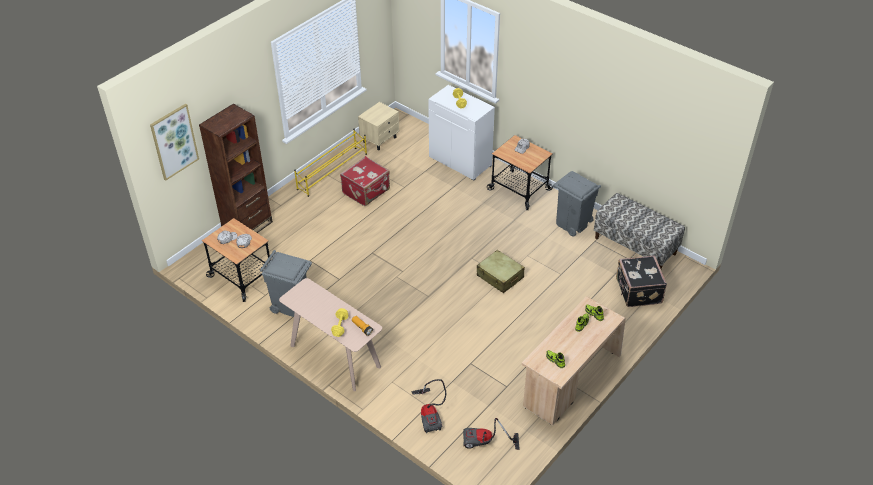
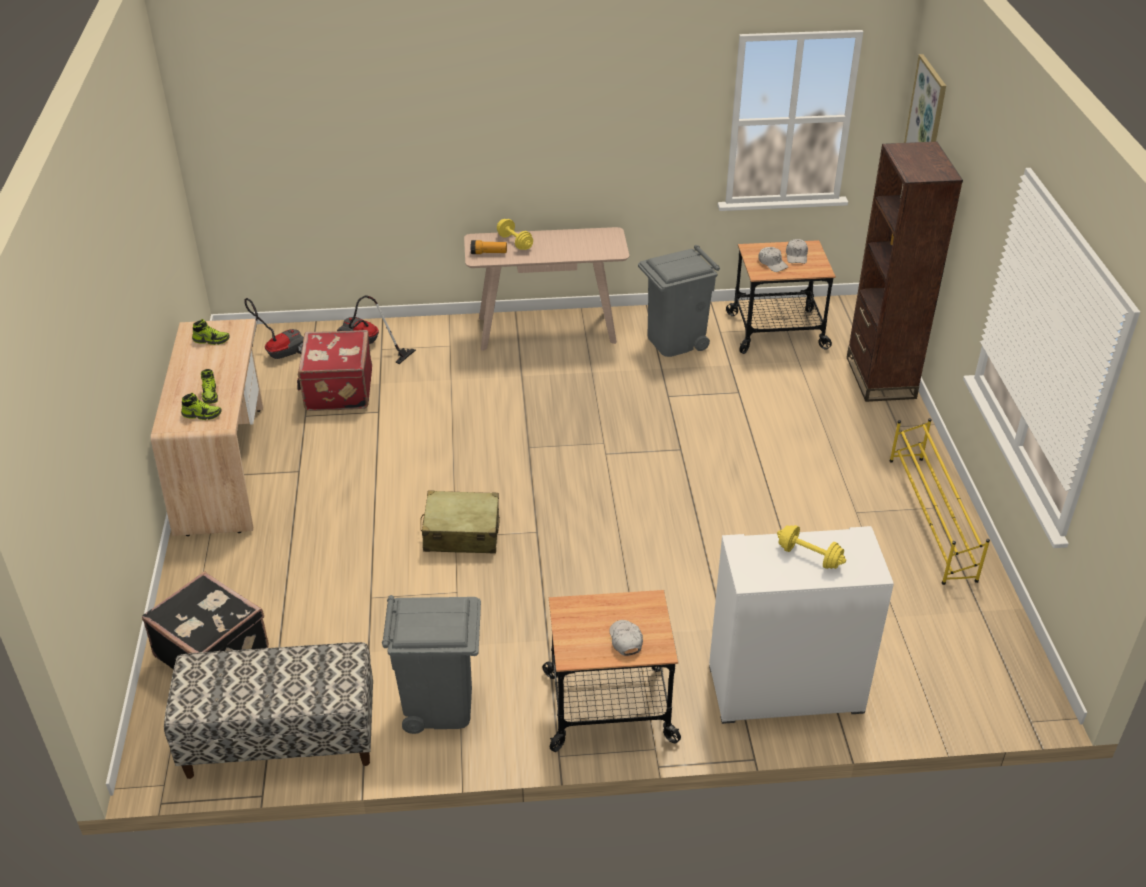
camera: 135 degrees right, 5 degrees down
red suitcase [340,156,390,206] -> red suitcase moved to [297,330,372,411]
beige nightstand [358,102,399,150] -> none

